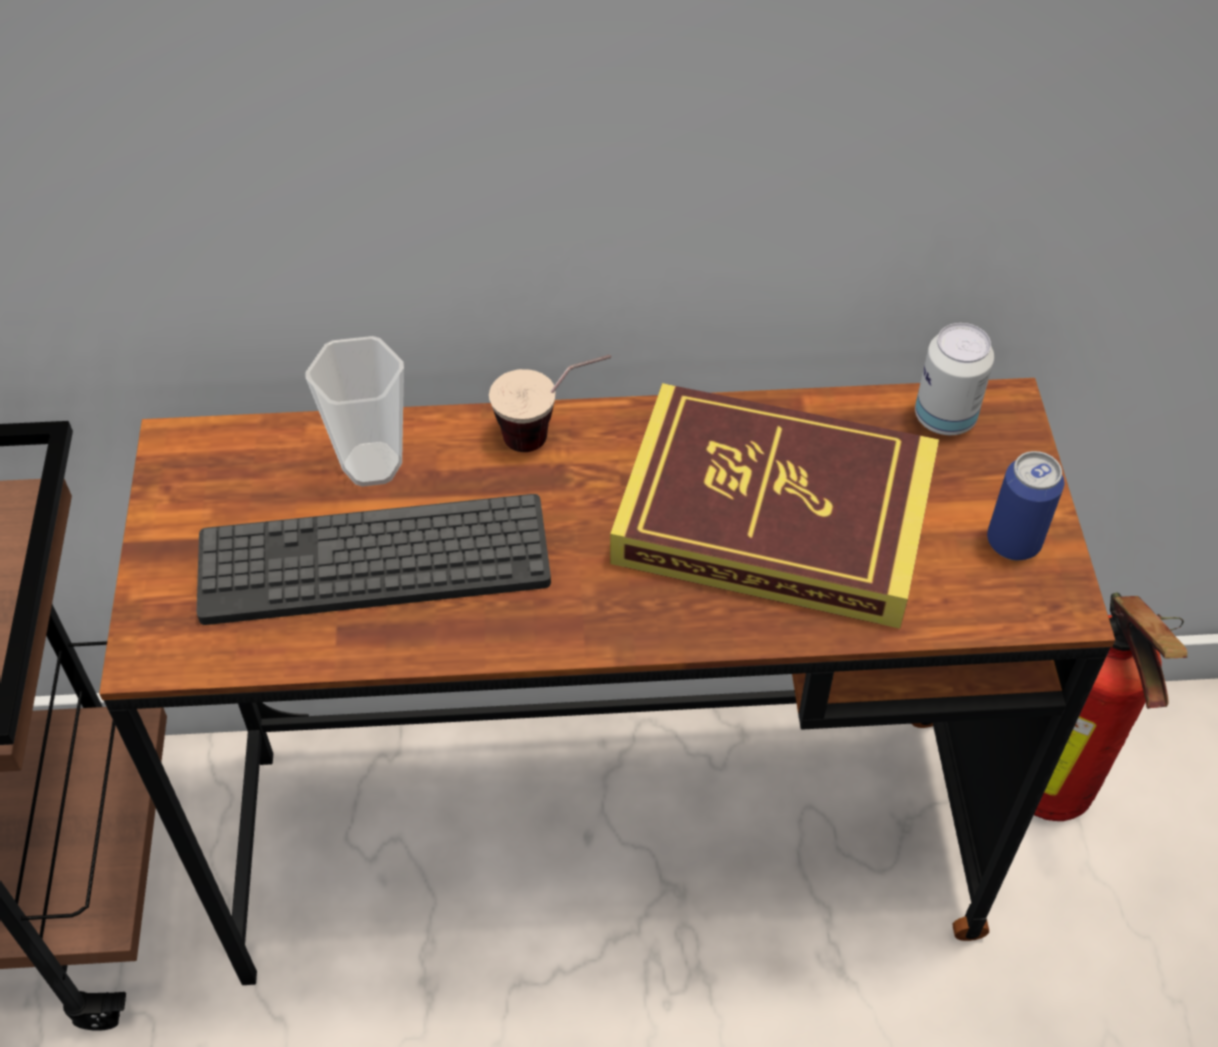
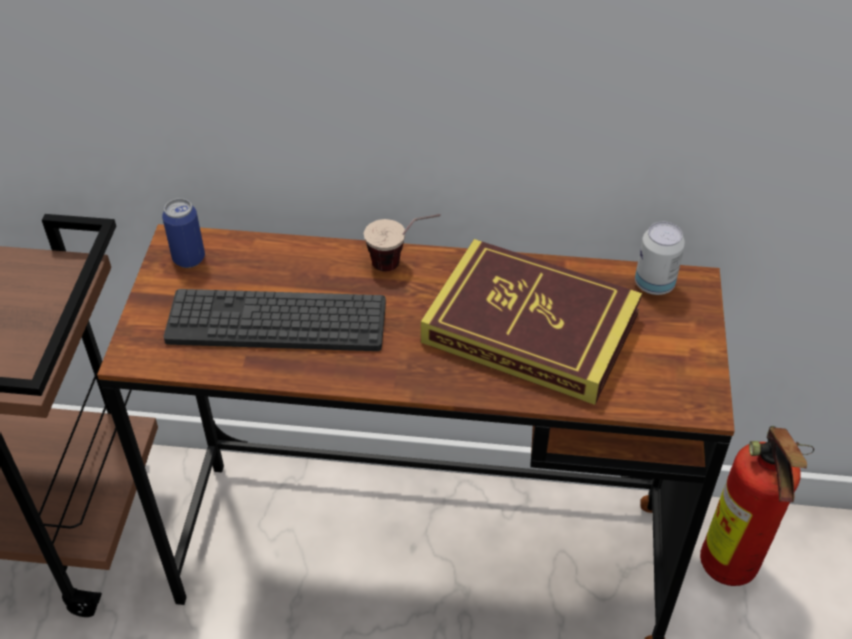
camera: 10 degrees right, 5 degrees down
cup [305,336,404,487] -> none
can [987,451,1064,560] -> can moved to [162,198,205,268]

